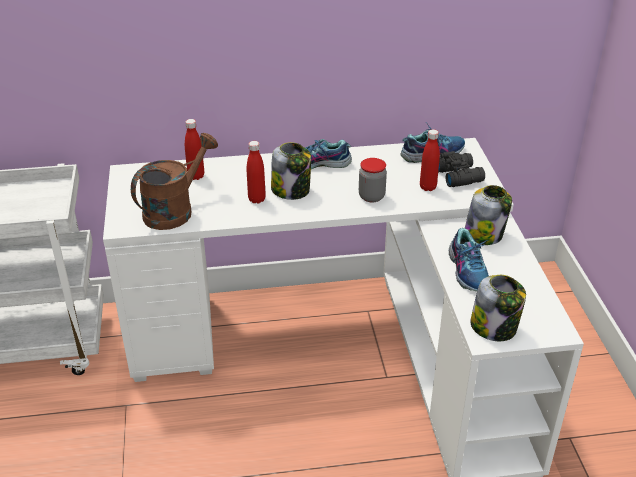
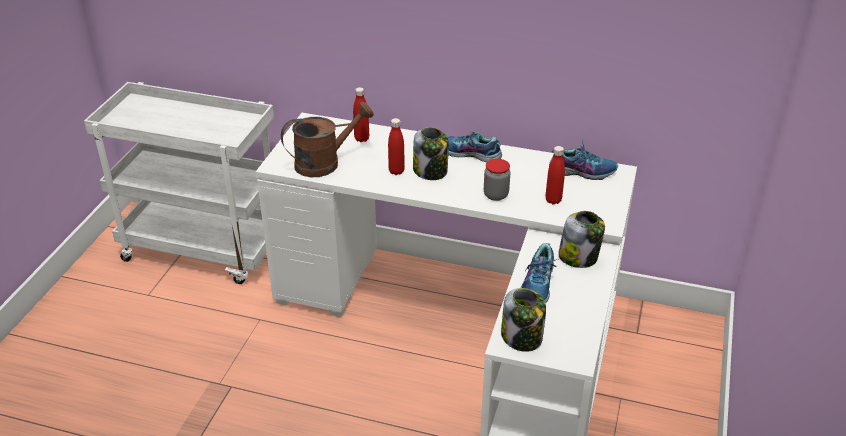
camera: 25 degrees right, 0 degrees up
black binoculars [438,151,485,187] -> none

